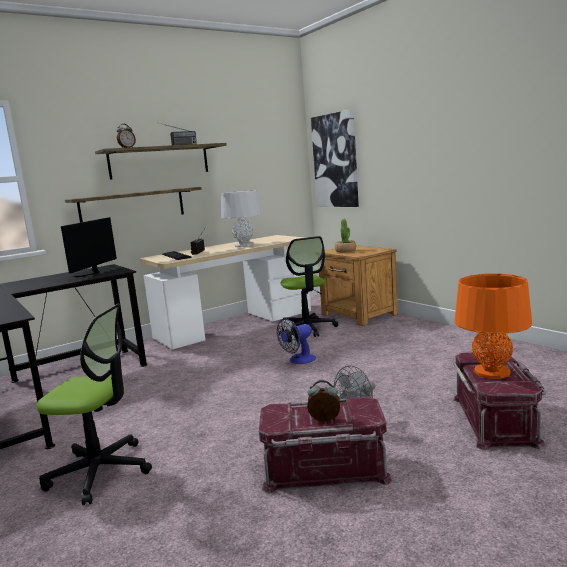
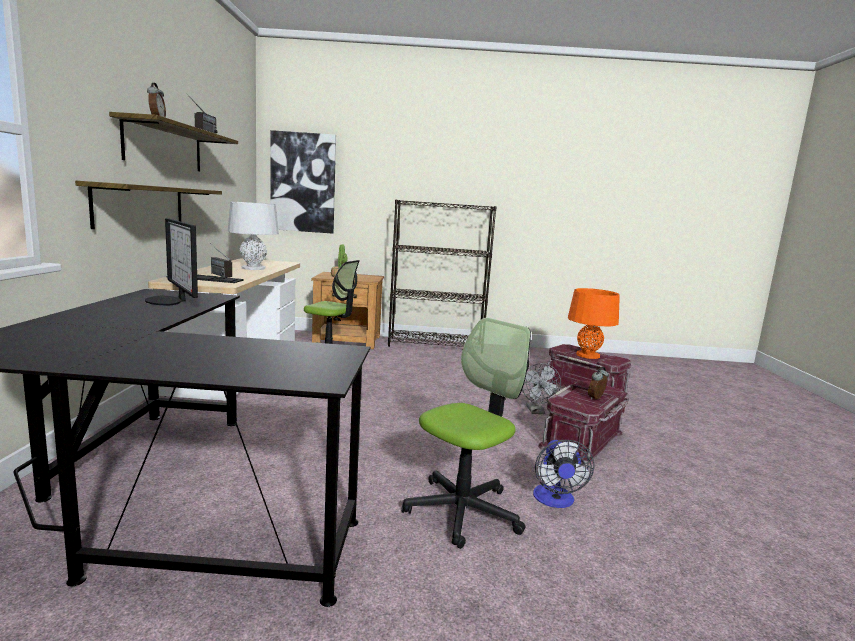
camera: 55 degrees left, 0 degrees up
fan [277,318,316,364] -> fan moved to [533,440,595,508]
none -> black bookcase [388,200,497,347]

